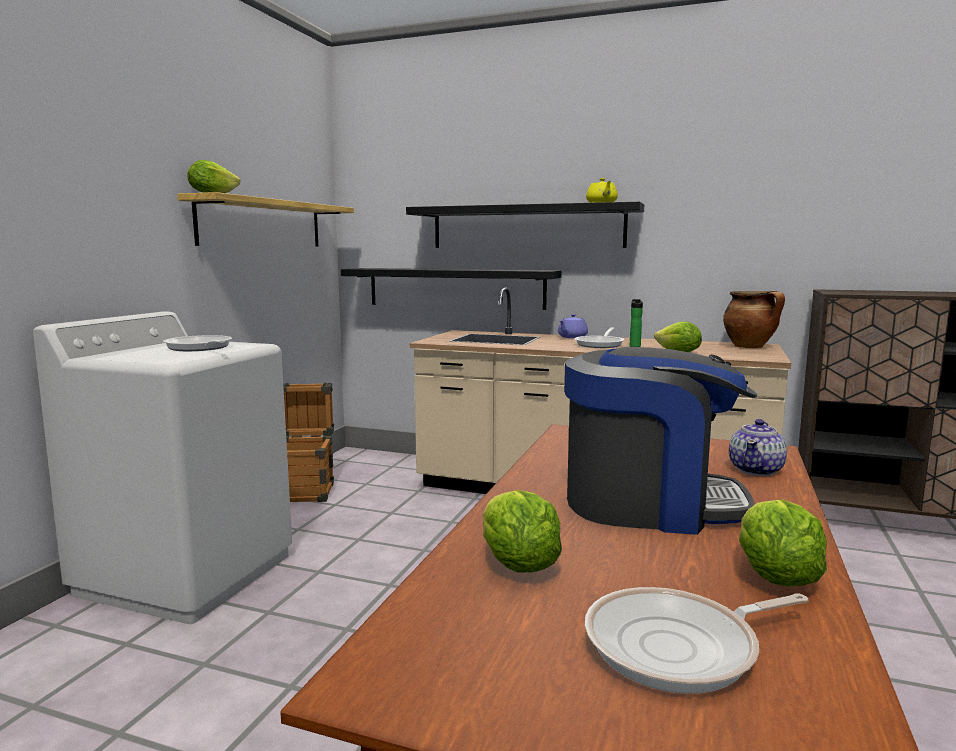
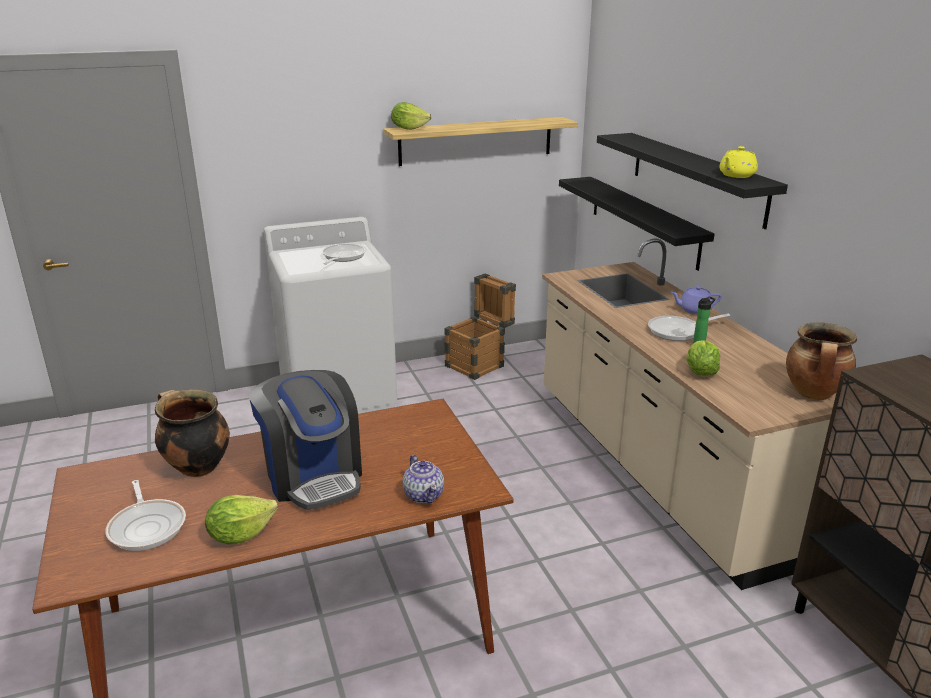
camera: 50 degrees right, 15 degrees up
lettuce [483,490,562,573] -> cooking pot [155,390,230,477]
frying pan [585,587,809,694] -> frying pan turned 150 degrees counterclockwise [106,480,186,551]
teapot [729,419,787,476] -> teapot turned 105 degrees counterclockwise [403,455,444,503]

